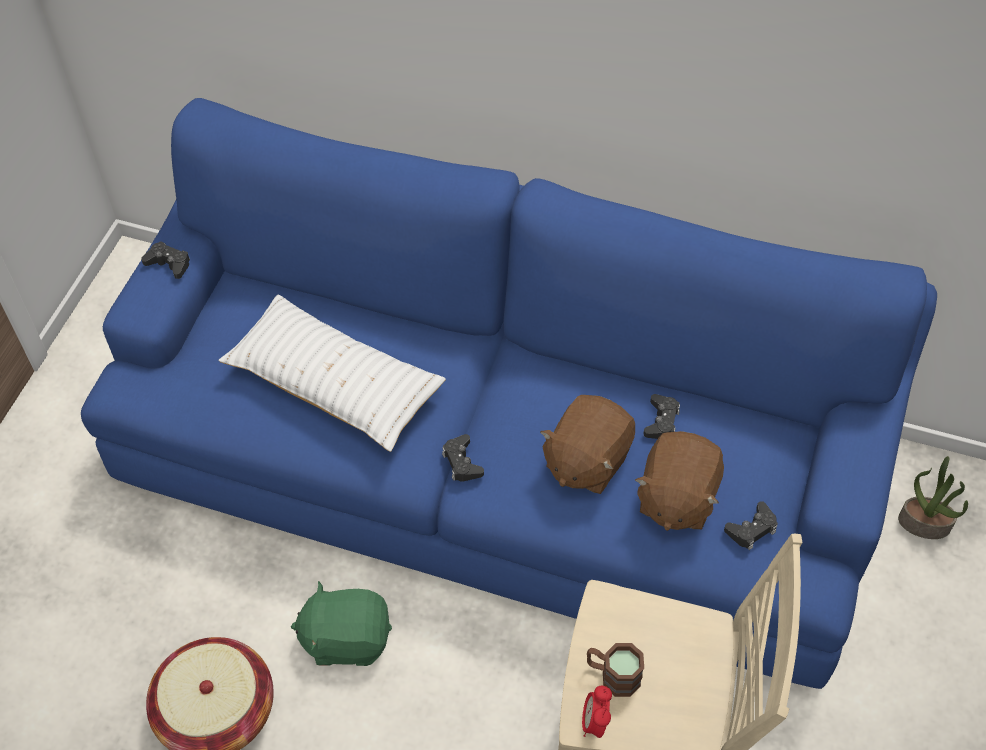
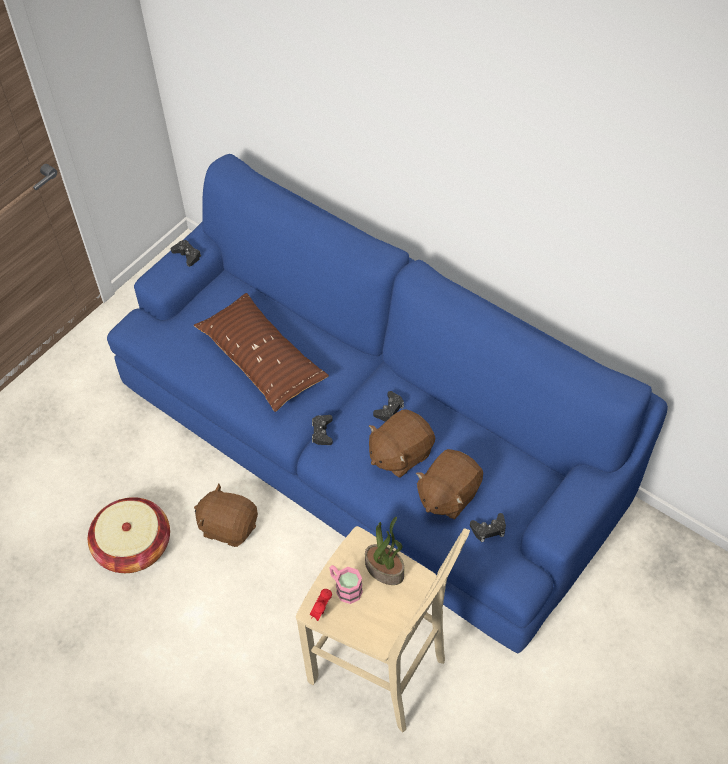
camera: 20 degrees right, 0 degrees up
white pillow [218,295,446,452] -> brown pillow [194,293,329,412]
green plush toy [291,581,392,666] -> brown plush toy [194,483,258,547]
brown mug [587,643,644,697] -> pink mug [329,565,363,604]
black game controller [644,394,680,439] -> black game controller moved to [373,391,404,422]
potted plant [898,456,968,539] -> potted plant moved to [365,517,404,585]

